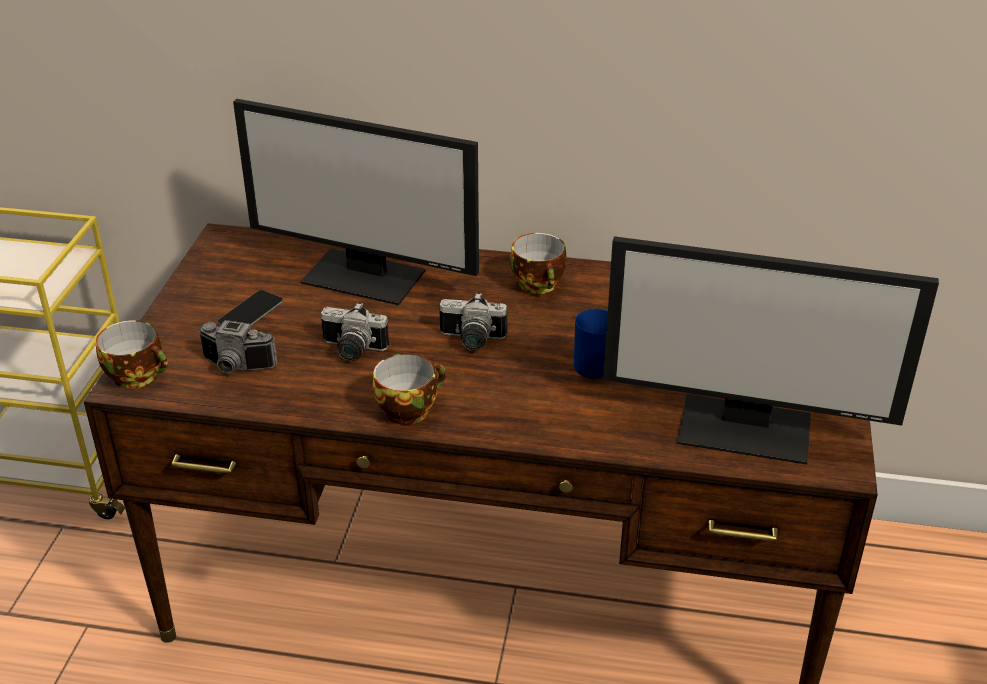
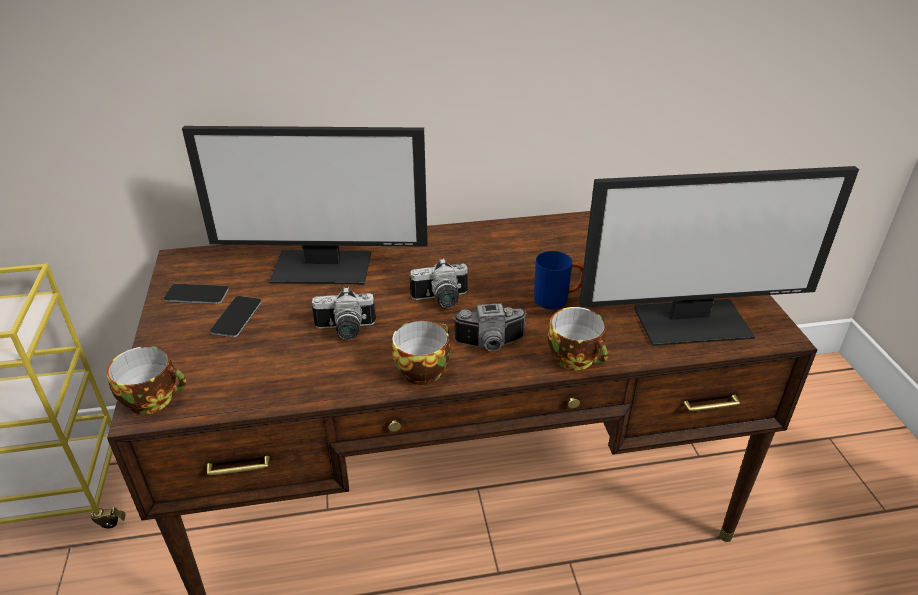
camera: 20 degrees left, 0 degrees up
camera [198,320,277,373] -> camera moved to [454,303,527,351]
cup [510,233,567,294] -> cup moved to [548,307,608,370]
none -> phone [164,284,229,304]

